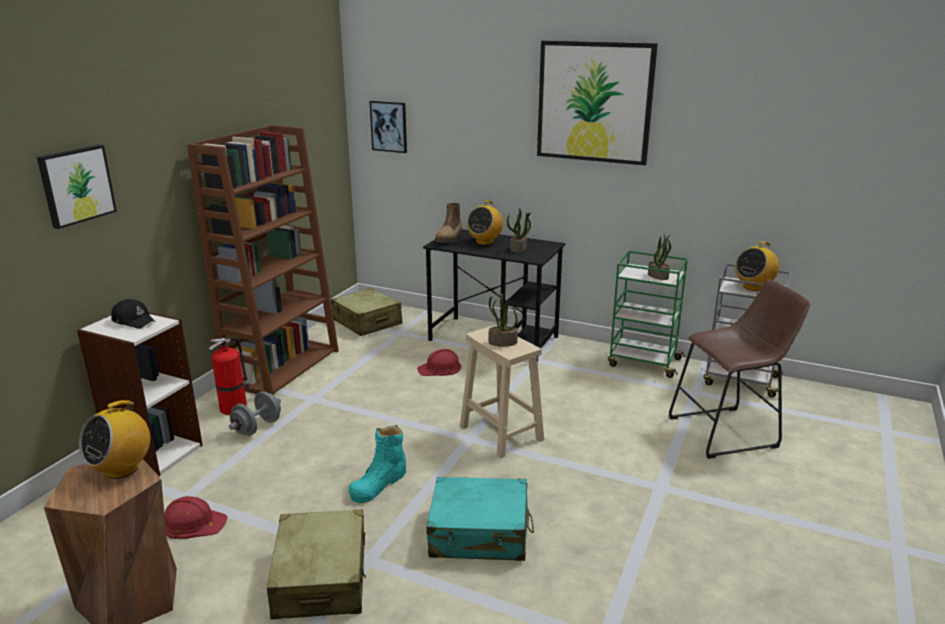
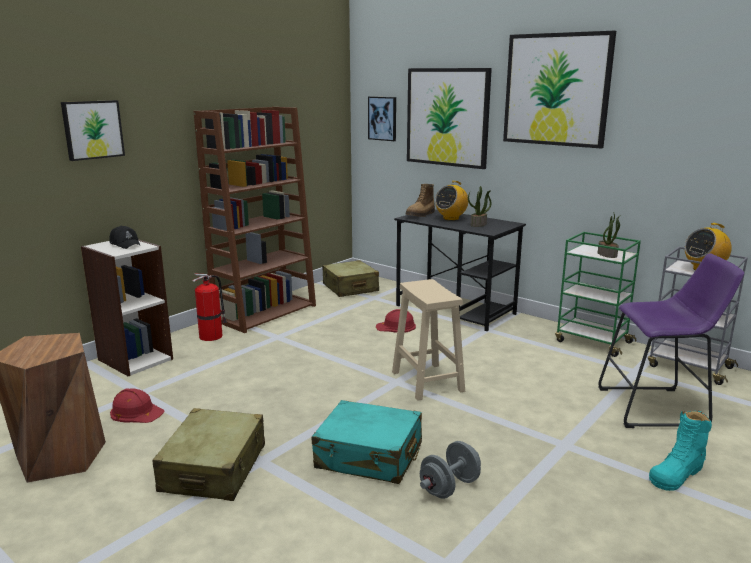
camera: 15 degrees right, 5 degrees down
radio [79,399,150,479] -> none
grey dumbbell [229,391,281,436] -> grey dumbbell moved to [420,441,481,499]
turquoise boot [349,425,406,503] -> turquoise boot moved to [649,411,712,491]
potted plant [489,293,518,347] -> none
brown stool [669,279,811,459] -> purple stool [599,253,744,428]
none -> picture [407,68,492,169]

